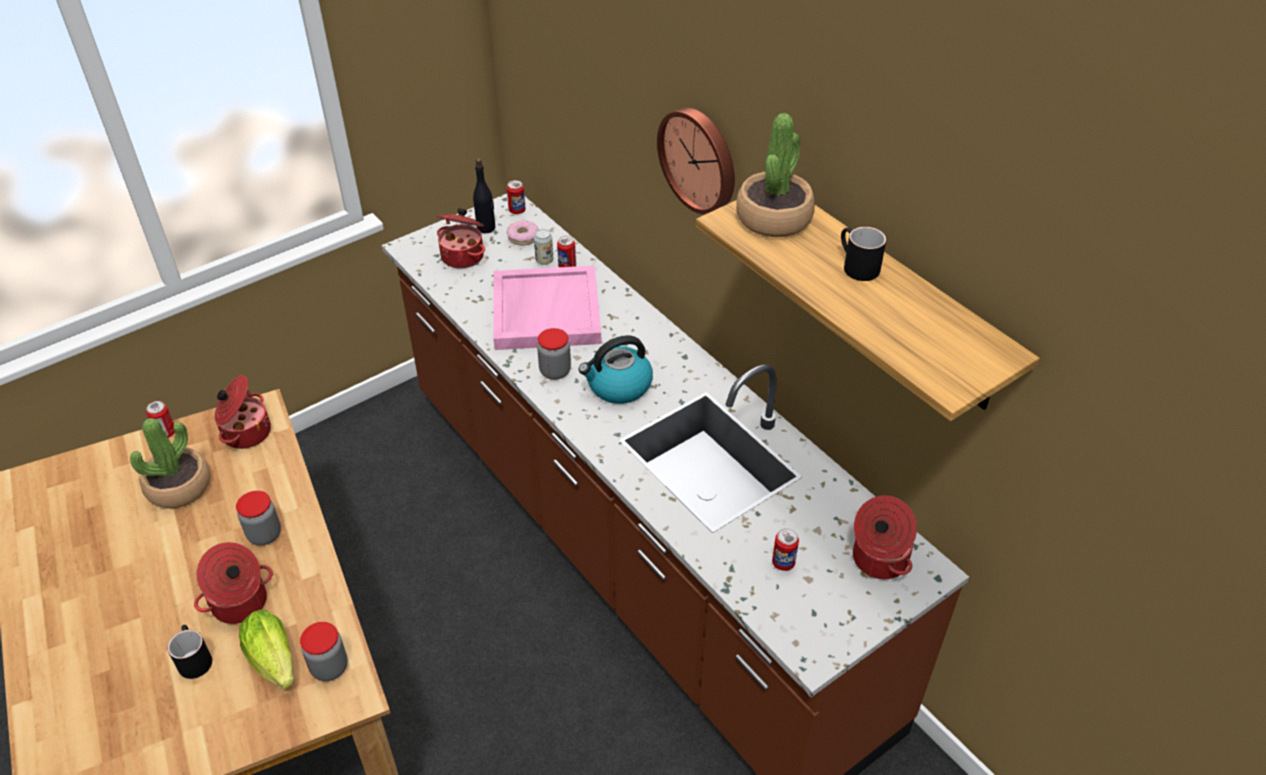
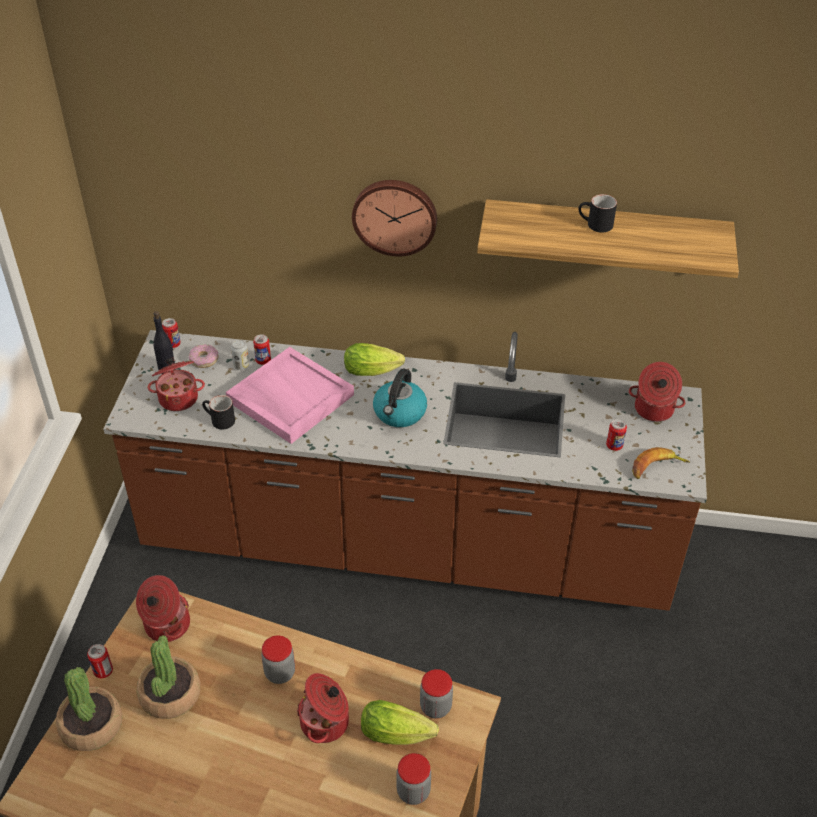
camera: 45 degrees left, 0 degrees up
black mug [167,625,212,679] -> black mug moved to [202,395,235,430]
jar [537,328,571,380] -> jar moved to [397,753,431,805]
potted plant [736,113,815,237] -> potted plant moved to [56,667,122,751]
none -> lettuce [344,343,405,376]
none -> banana [632,447,690,479]

